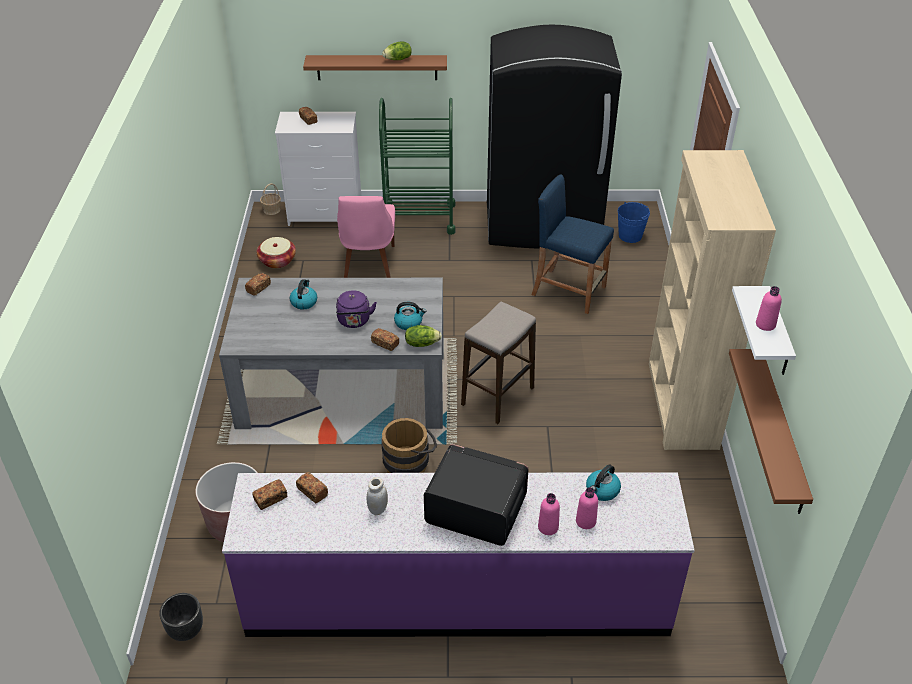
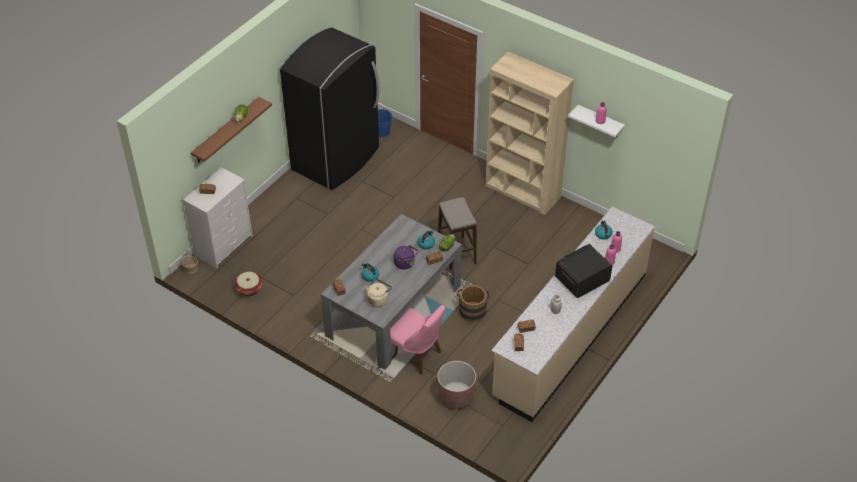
camera: 55 degrees left, 5 degrees up
black planter [159,593,203,641] -> none
purple counter [222,472,695,637] -> beige counter [491,207,655,422]
pink chair [337,196,395,278] -> pink chair moved to [390,305,445,375]
green cart [379,98,456,235] -> none
blue stool [532,174,614,314] -> none
brown shelf [729,349,813,514] -> none
none -> beige kettle [365,279,392,307]

